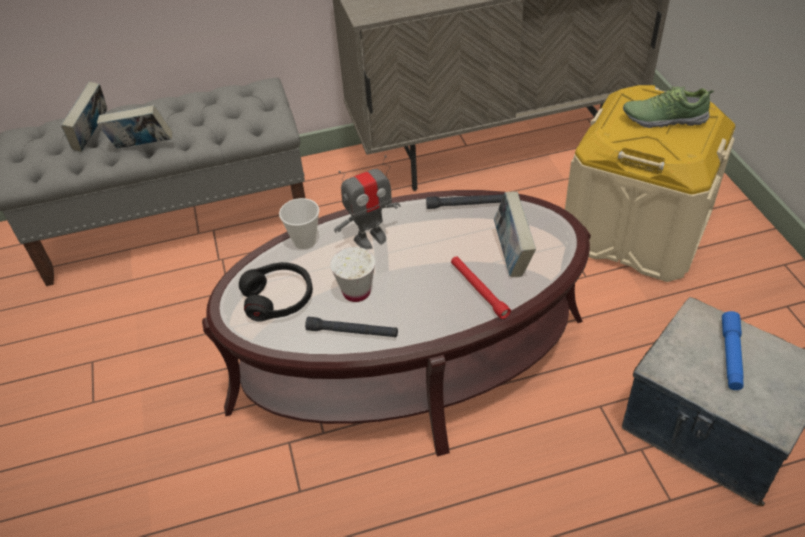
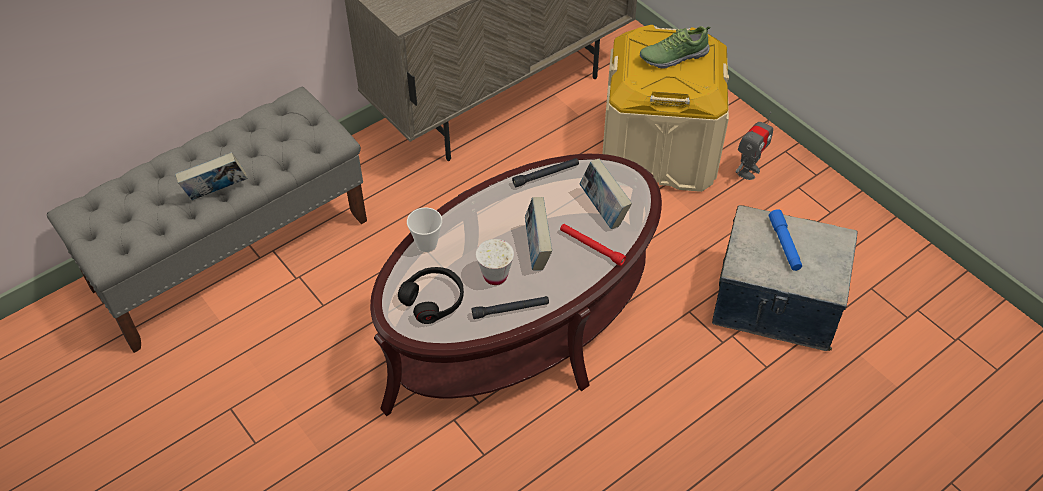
camera: 25 degrees left, 5 degrees up
book [61,82,107,152] -> book moved to [525,197,552,271]
toy robot [334,155,401,249] -> toy robot moved to [735,112,773,180]

